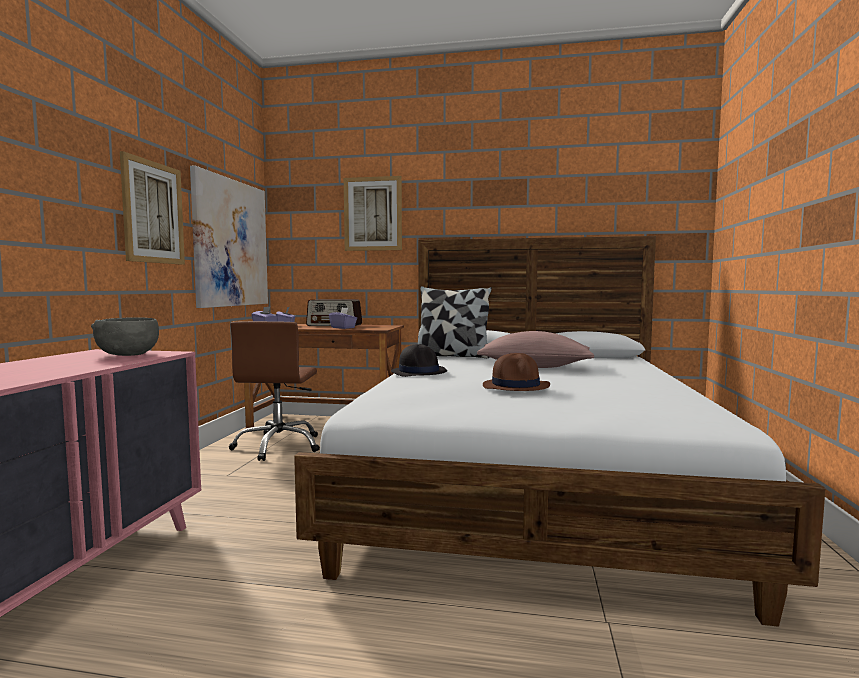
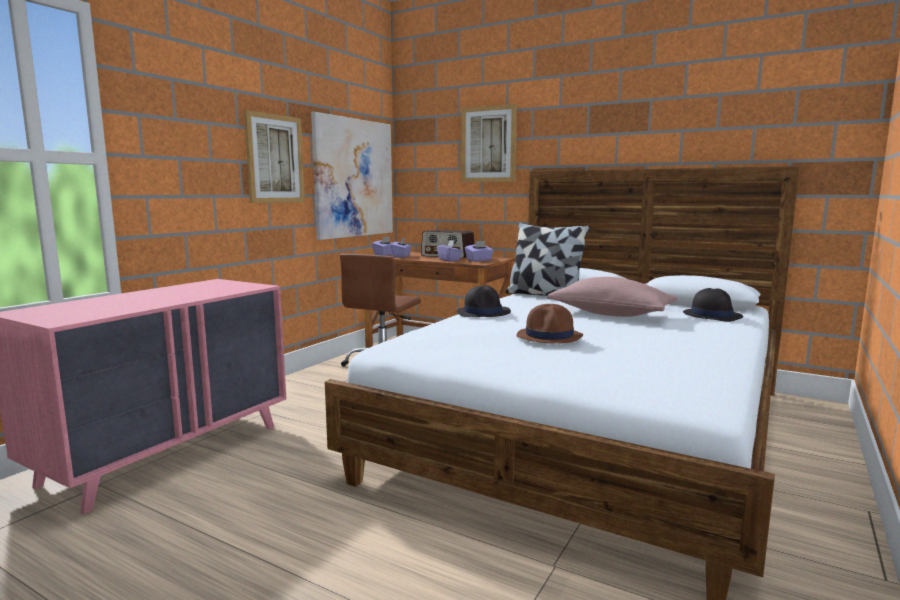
camera: 20 degrees right, 5 degrees up
grey bowl [91,317,159,356] -> none
none -> purple tissue box [465,241,494,261]
none -> black hat [683,288,743,322]

